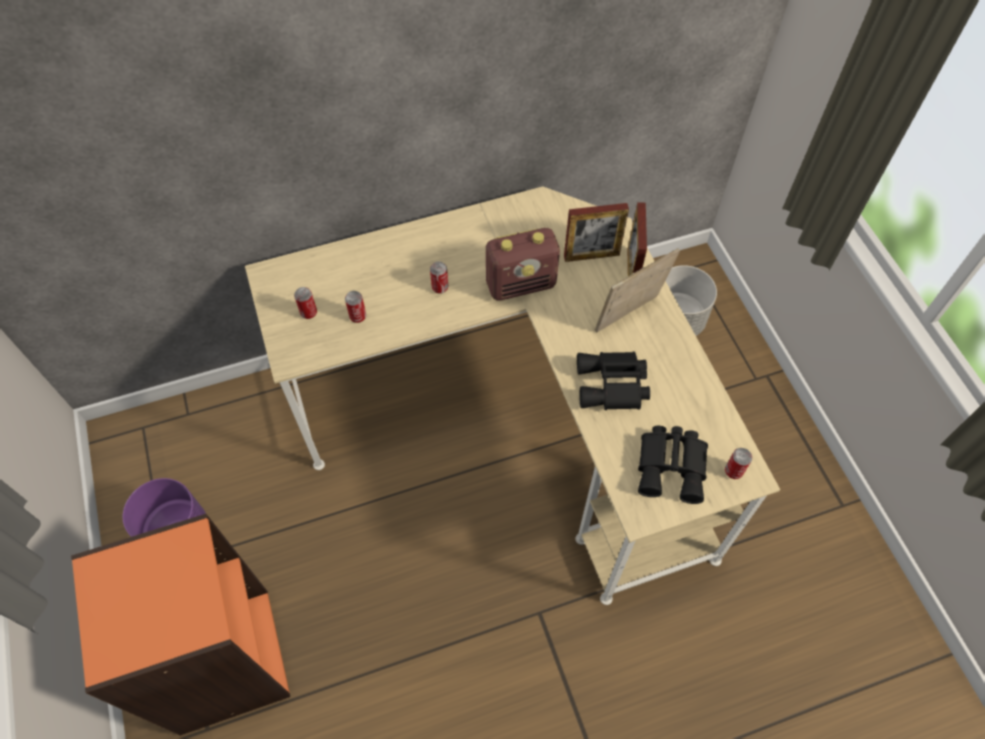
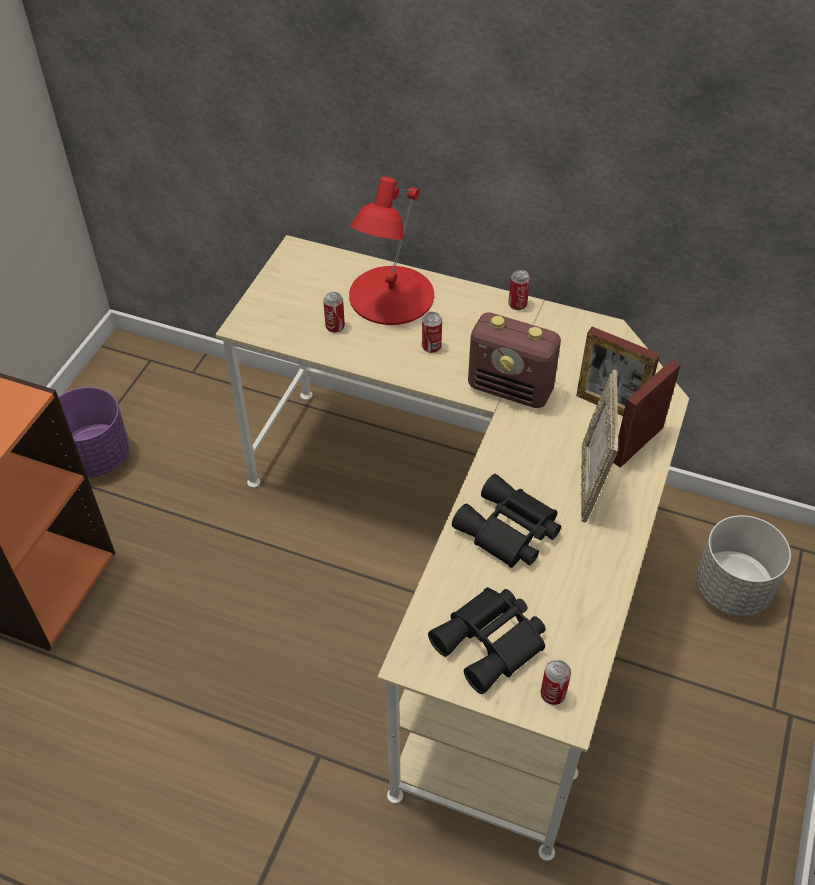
camera: 40 degrees right, 10 degrees down
can [294,287,317,319] -> can moved to [508,270,530,310]
picture frame [595,248,680,332] -> picture frame turned 90 degrees counterclockwise [581,369,618,523]
none -> red table lamp [349,176,434,325]

